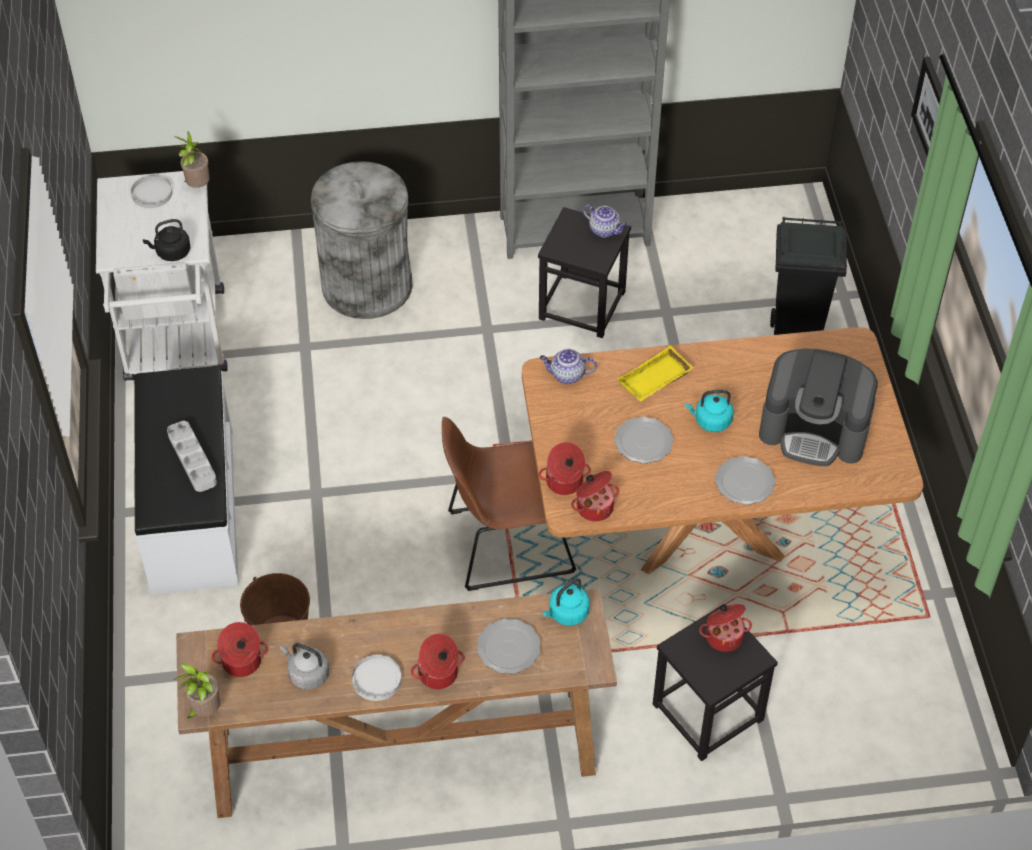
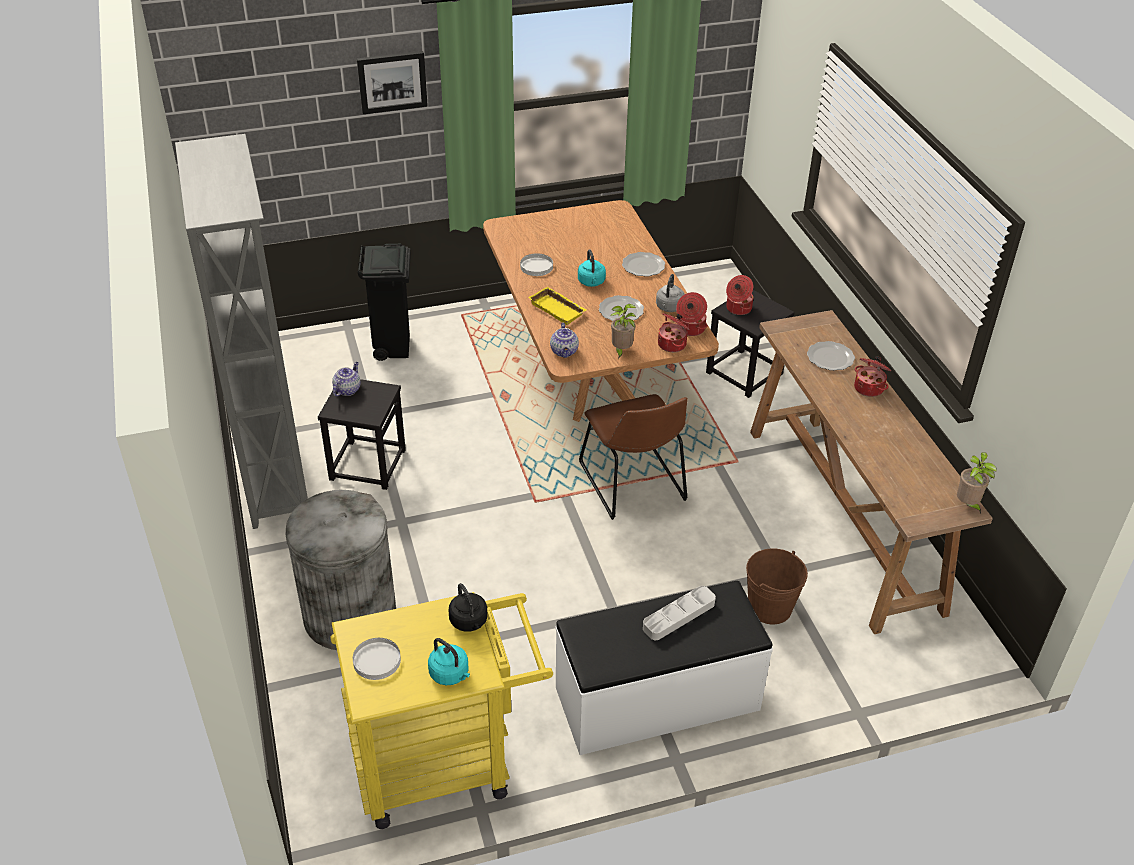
camera: 100 degrees left, 10 degrees down
white cart [96,171,228,381] -> yellow cart [330,592,553,829]
potted plant [174,132,209,188] -> potted plant moved to [611,304,637,359]
cooking pot [212,622,268,677] -> none
grey kettle [280,643,329,690] -> grey kettle moved to [656,274,685,312]
white plate [352,655,401,701] -> white plate moved to [520,253,553,276]
turquoise kettle [543,578,590,626] -> turquoise kettle moved to [428,638,470,685]
coffee machine [759,349,878,466] -> none

